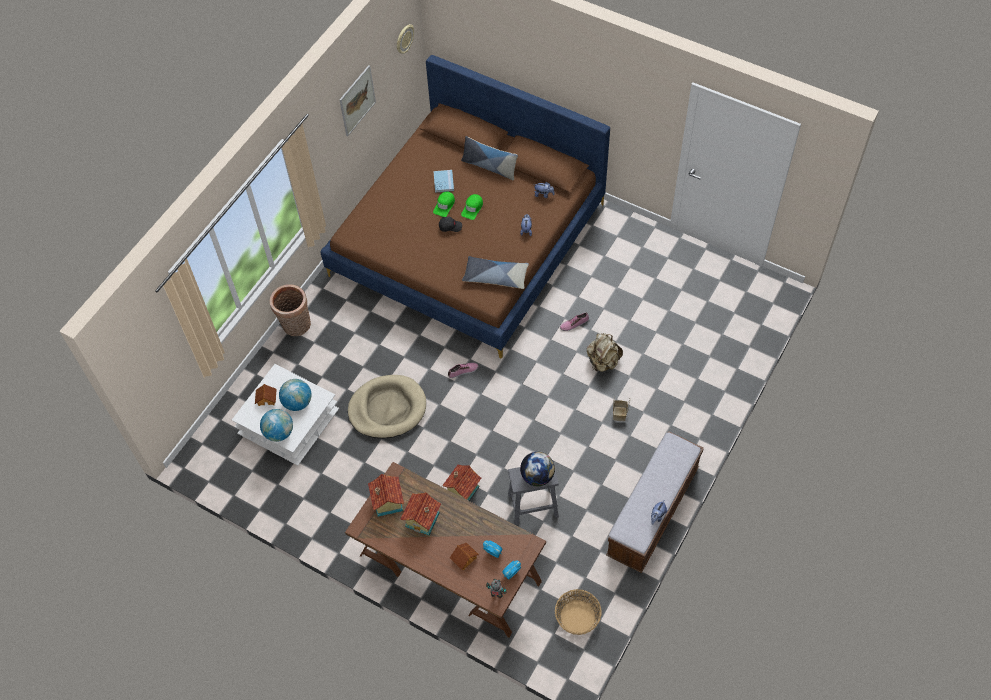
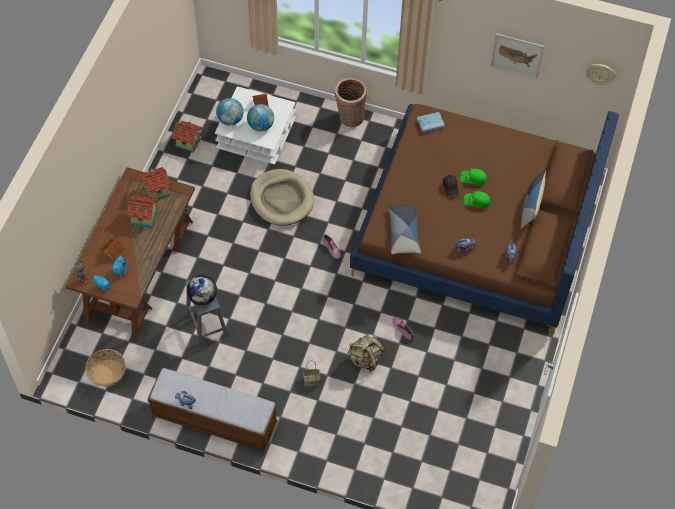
camera: 75 degrees right, 0 degrees up
blue book [433,170,454,193] -> blue book moved to [417,112,445,133]
toy house [442,465,481,501] -> toy house moved to [172,121,203,152]

